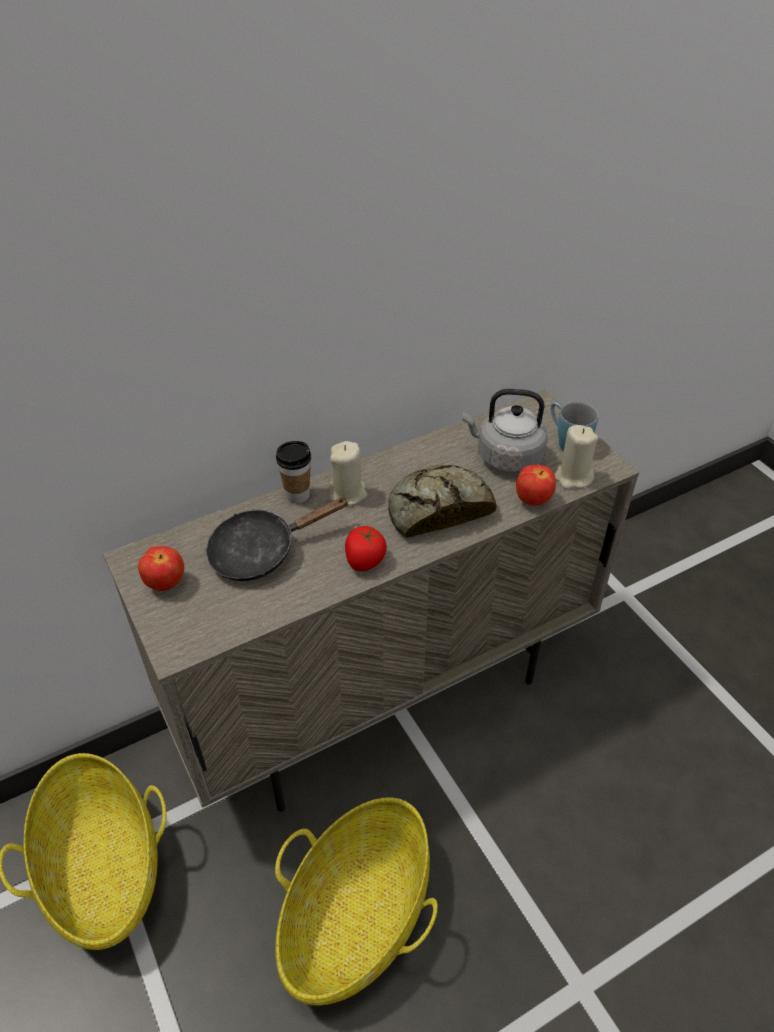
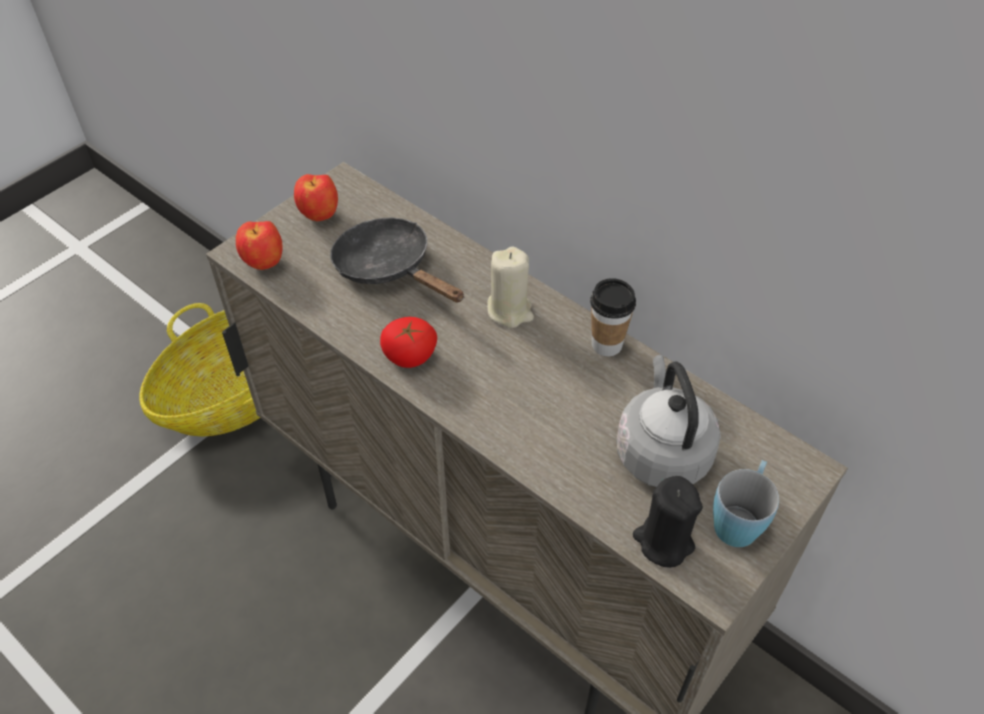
camera: 70 degrees right, 5 degrees up
basket [275,797,438,1006] -> none
cup [276,441,311,503] -> cup moved to [590,278,636,356]
bread [388,465,497,538] -> none
apple [516,465,556,506] -> apple moved to [236,221,283,270]
beige candle [555,425,598,489] -> black candle [633,476,703,568]

